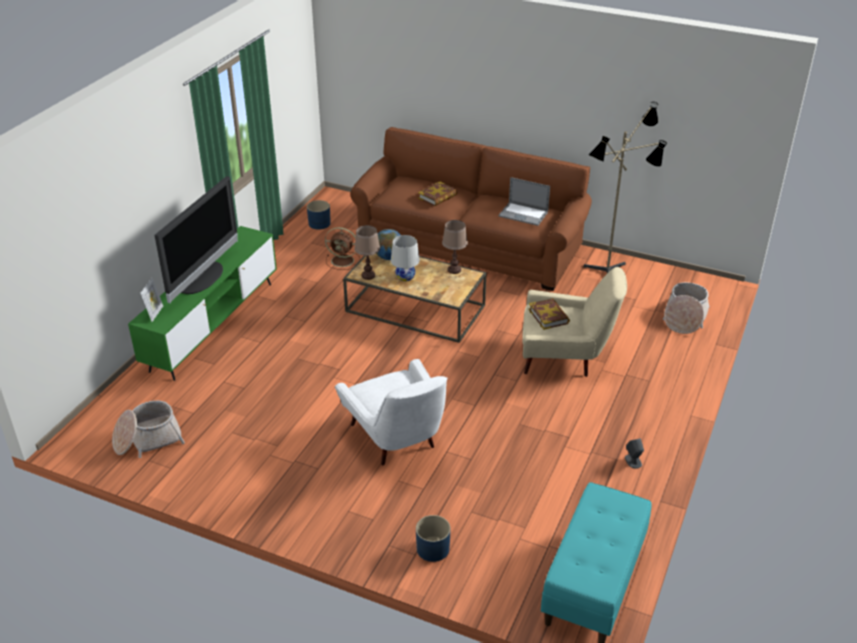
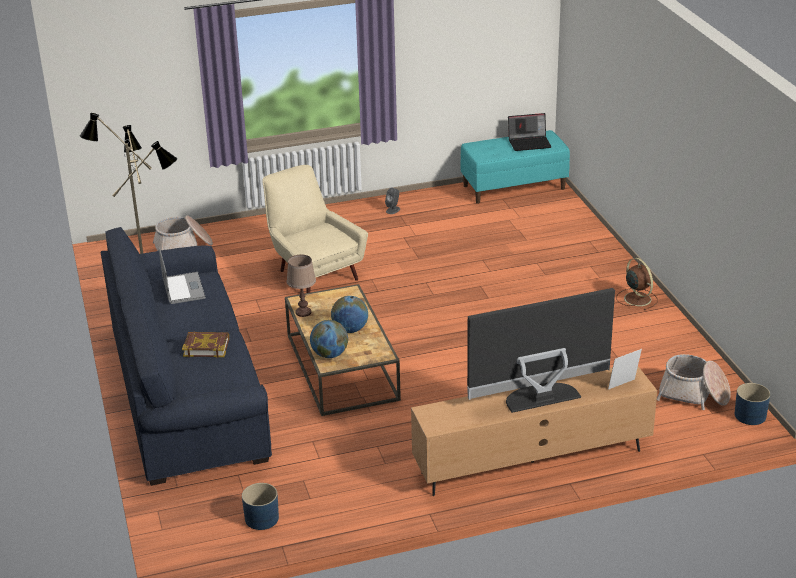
camera: 130 degrees left, 5 degrees down
green tv stand [128,226,277,381] -> brown tv stand [411,367,657,496]
brown fan [325,227,359,270] -> brown fan moved to [616,258,658,311]
white armchair [335,359,448,465] -> none
brown sofa [350,127,592,291] -> blue sofa [100,227,272,486]
brown table lamp [354,225,380,280] -> none
white table lamp [391,235,420,282] -> globe [331,296,368,333]
blue planter [416,515,451,562] -> blue planter moved to [735,383,770,425]
book [529,298,570,330] -> none
none -> laptop [508,113,552,151]

